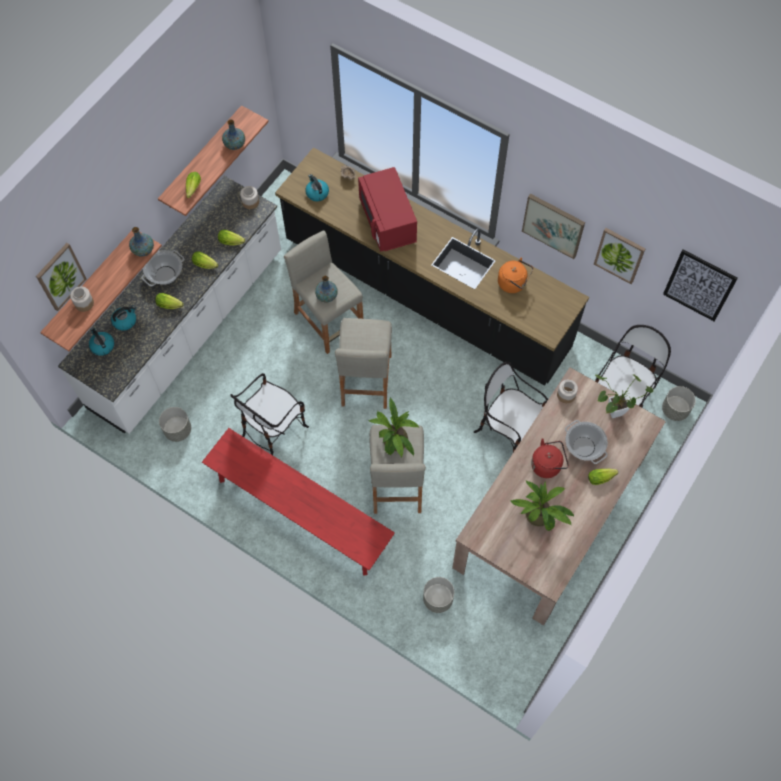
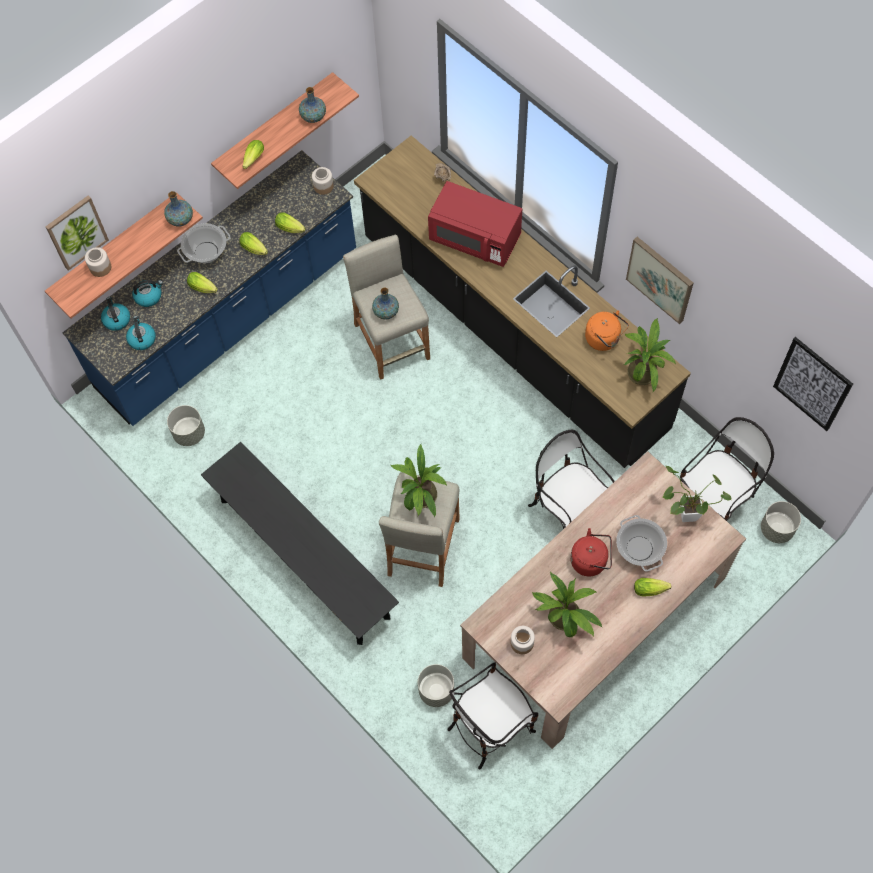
camera: 15 degrees right, 0 degrees up
white counter [58,176,281,434] -> blue counter [63,150,356,426]
red bench [202,428,395,575] -> black bench [201,442,399,645]
chair [230,373,309,455] -> chair moved to [447,662,538,770]
kettle [305,174,329,201] -> kettle moved to [126,316,156,350]
beige stool [335,318,392,409] -> none
red microwave [358,167,417,252] -> red microwave turned 60 degrees counterclockwise [428,181,522,267]
jar [557,380,578,403] -> jar moved to [510,626,535,654]
picture [594,228,646,284] -> none
none -> potted plant [624,318,676,392]

